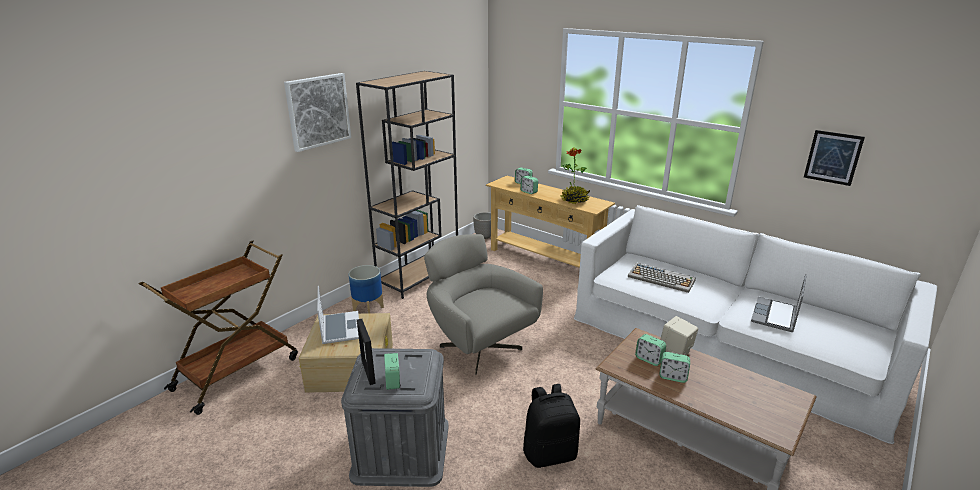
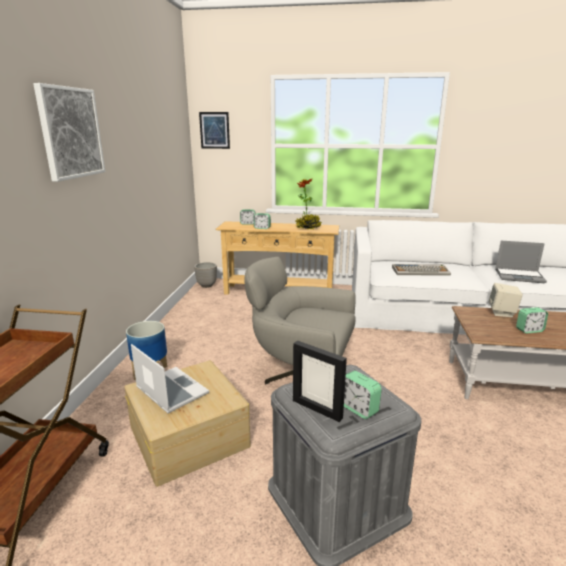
camera: 30 degrees left, 5 degrees down
bookcase [356,71,458,299] -> none
black backpack [523,384,580,468] -> none
alarm clock [635,334,666,366] -> none
laptop [751,274,807,332] -> laptop turned 75 degrees counterclockwise [495,241,547,283]
picture [804,130,865,186] -> picture moved to [199,112,230,149]

